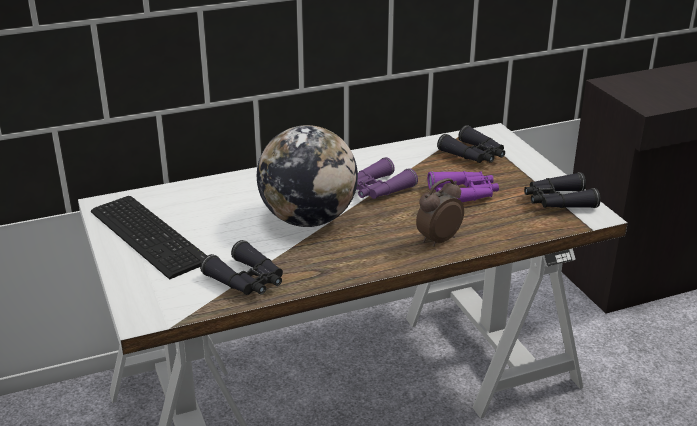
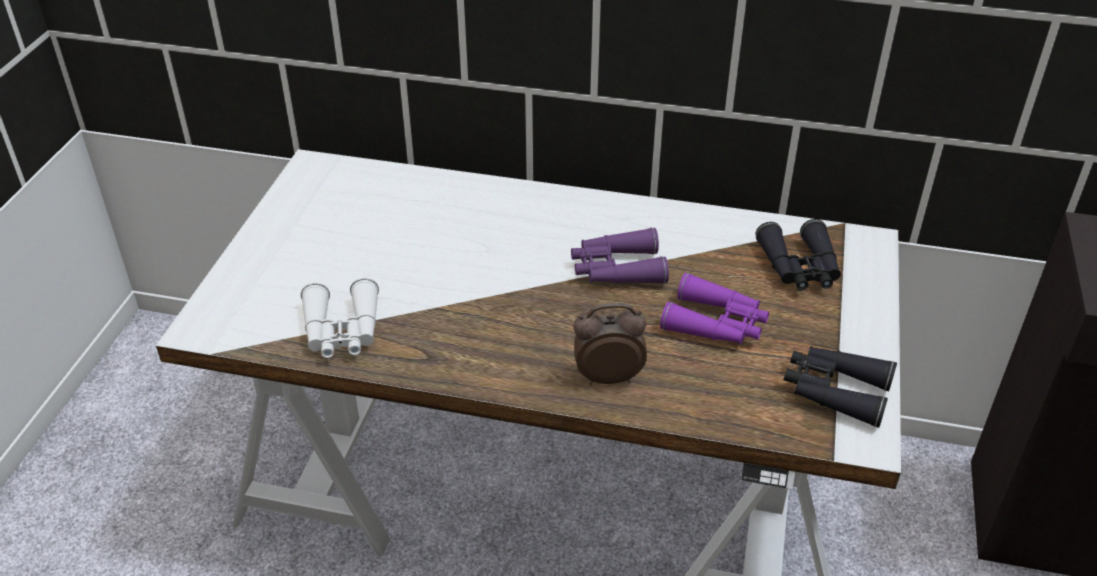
camera: 35 degrees right, 10 degrees up
keyboard [91,196,207,280] -> none
black binoculars [200,240,283,295] -> white binoculars [301,277,379,358]
globe [257,125,358,227] -> none

